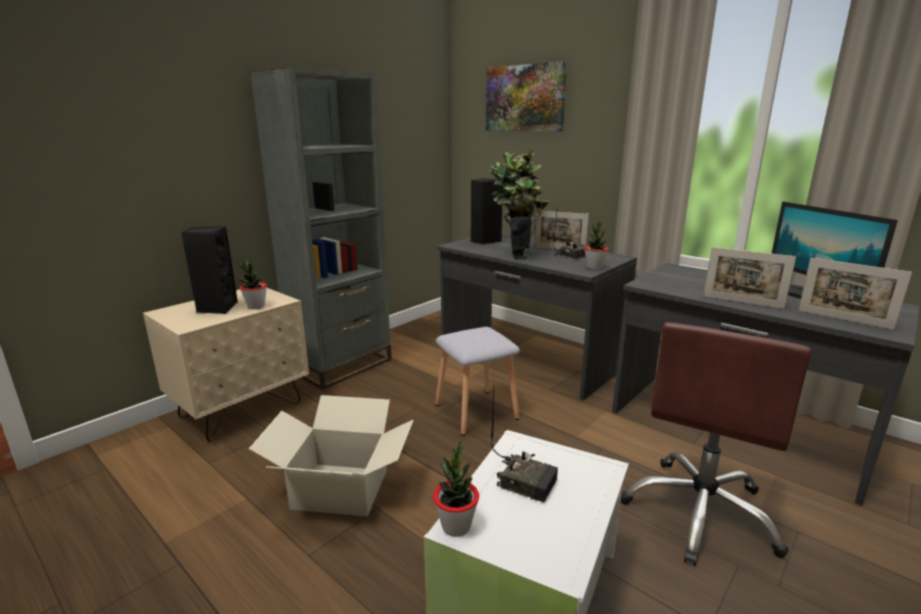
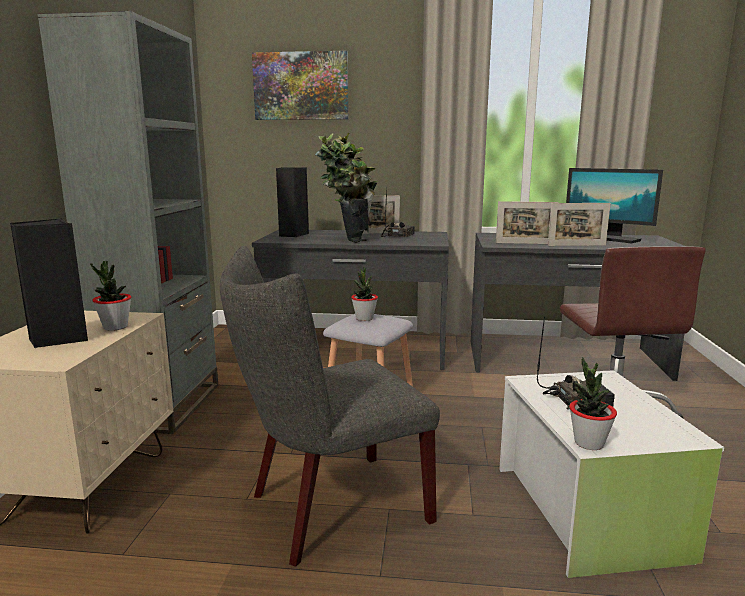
camera: 35 degrees left, 5 degrees down
cardboard box [249,395,413,517] -> grey chair [220,246,440,567]
potted plant [584,221,609,270] -> potted plant moved to [351,266,378,321]
picture frame [798,258,912,330] -> picture frame moved to [496,201,559,244]

